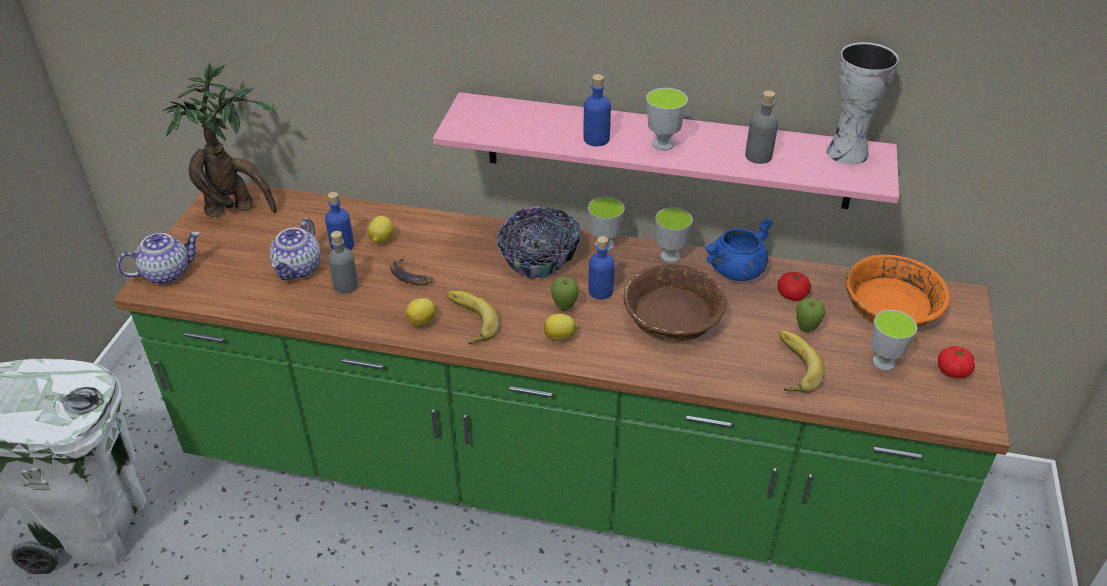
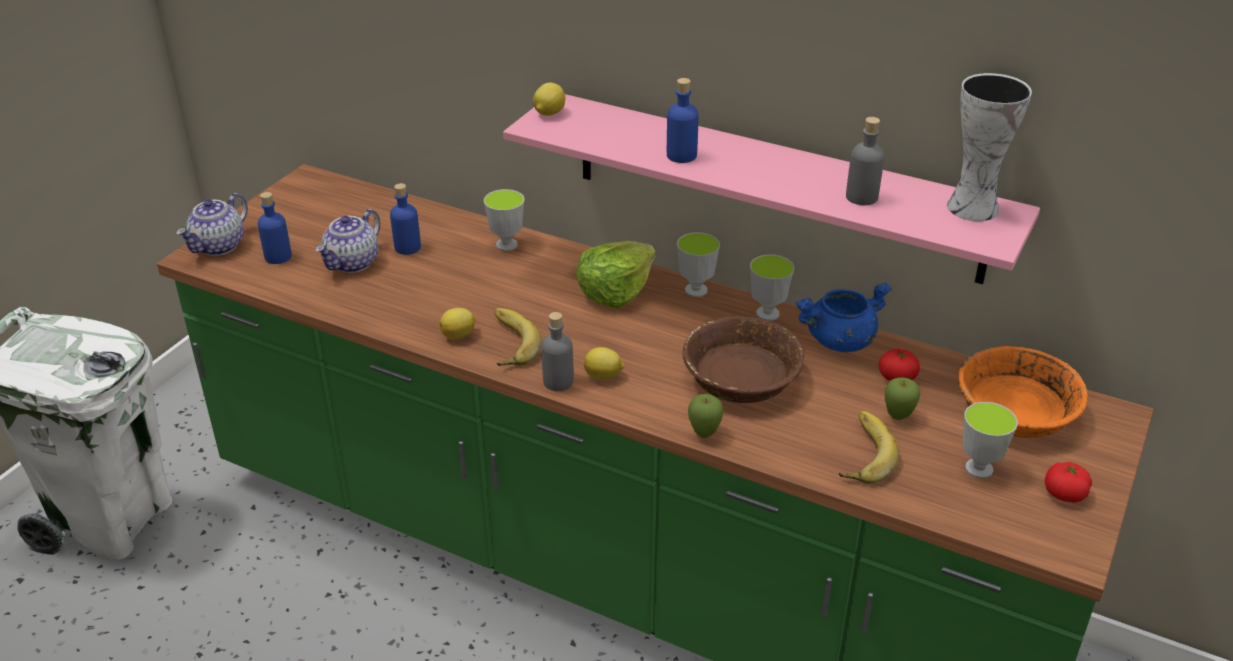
camera: 15 degrees right, 5 degrees down
teapot [117,232,200,284] -> teapot turned 135 degrees clockwise [176,193,248,256]
potted plant [162,62,277,217] -> none
grey bottle [328,231,358,294] -> grey bottle moved to [541,312,574,391]
lemon [368,216,394,244] -> lemon moved to [533,83,565,116]
banana [390,257,433,285] -> none
bowl [496,206,581,279] -> lettuce [576,241,656,308]
apple [551,277,579,311] -> apple moved to [688,394,724,438]
blue bottle [589,236,615,299] -> blue bottle moved to [258,192,292,264]
cup [646,88,688,151] -> cup moved to [484,189,525,251]

